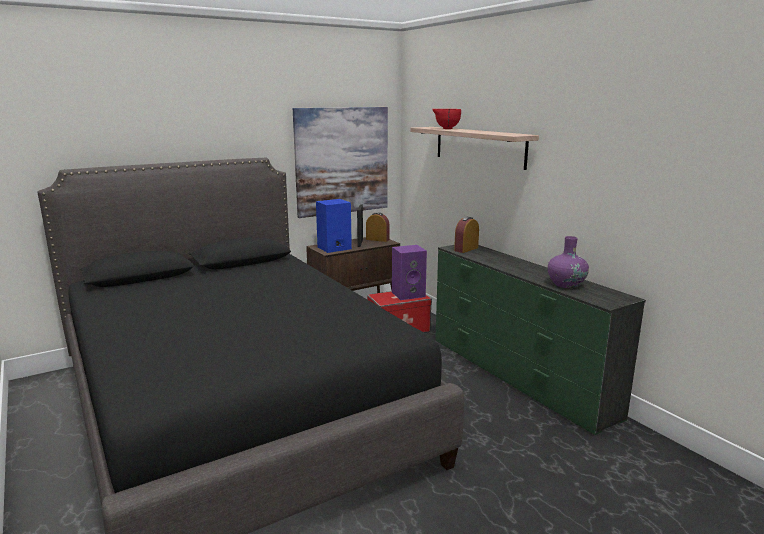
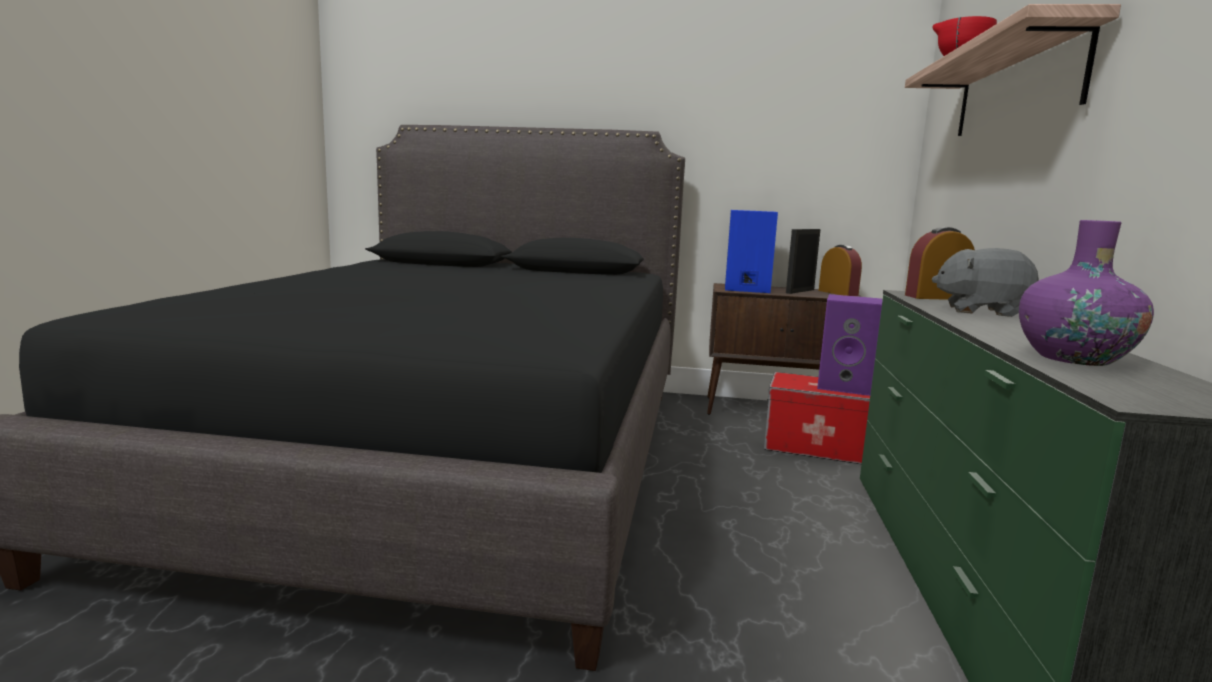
camera: 40 degrees right, 5 degrees down
picture [293,107,388,218] -> none
none -> grey plush toy [932,248,1039,317]

